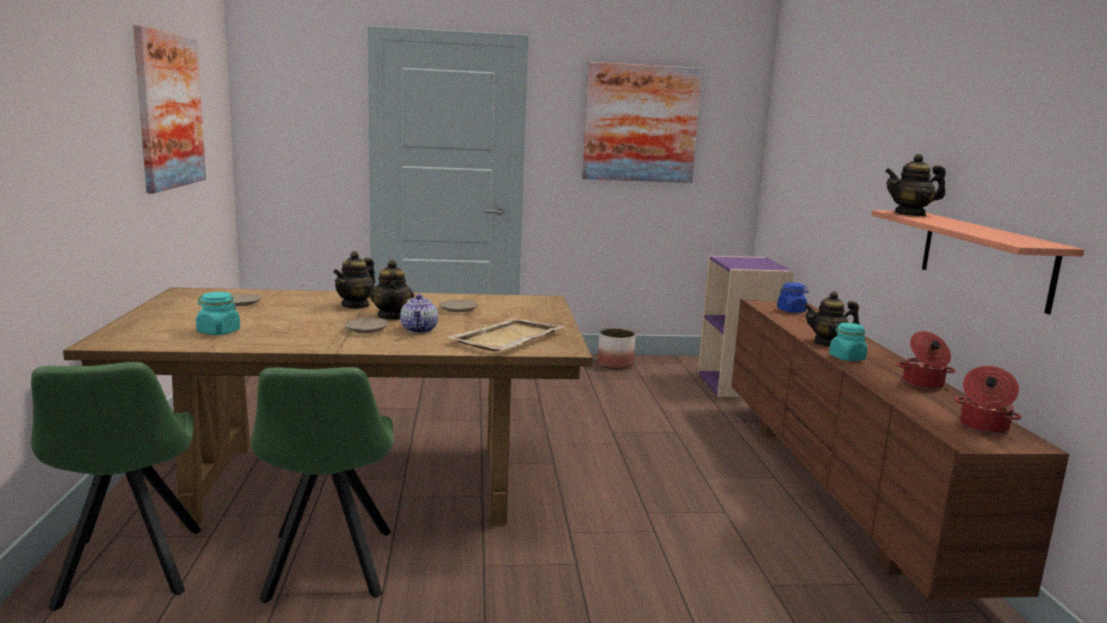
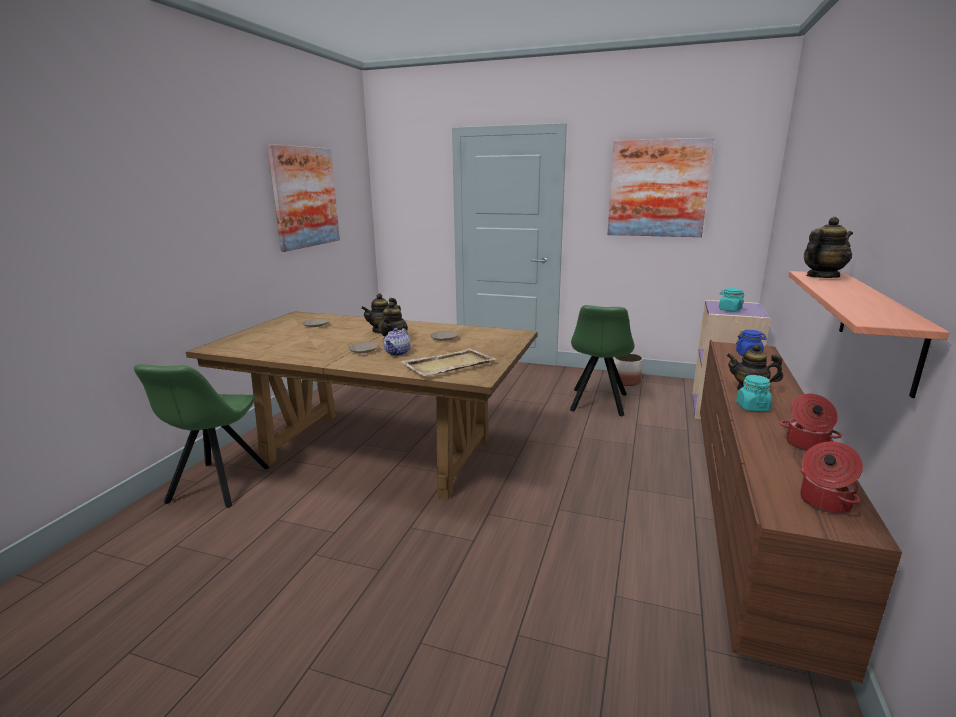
camera: 25 degrees right, 5 degrees up
turquoise jar [196,292,240,335] -> turquoise jar moved to [719,288,744,311]
green chair [251,367,394,603] -> green chair moved to [570,305,635,416]
teapot [885,154,946,216] -> teapot turned 135 degrees clockwise [804,217,853,278]

